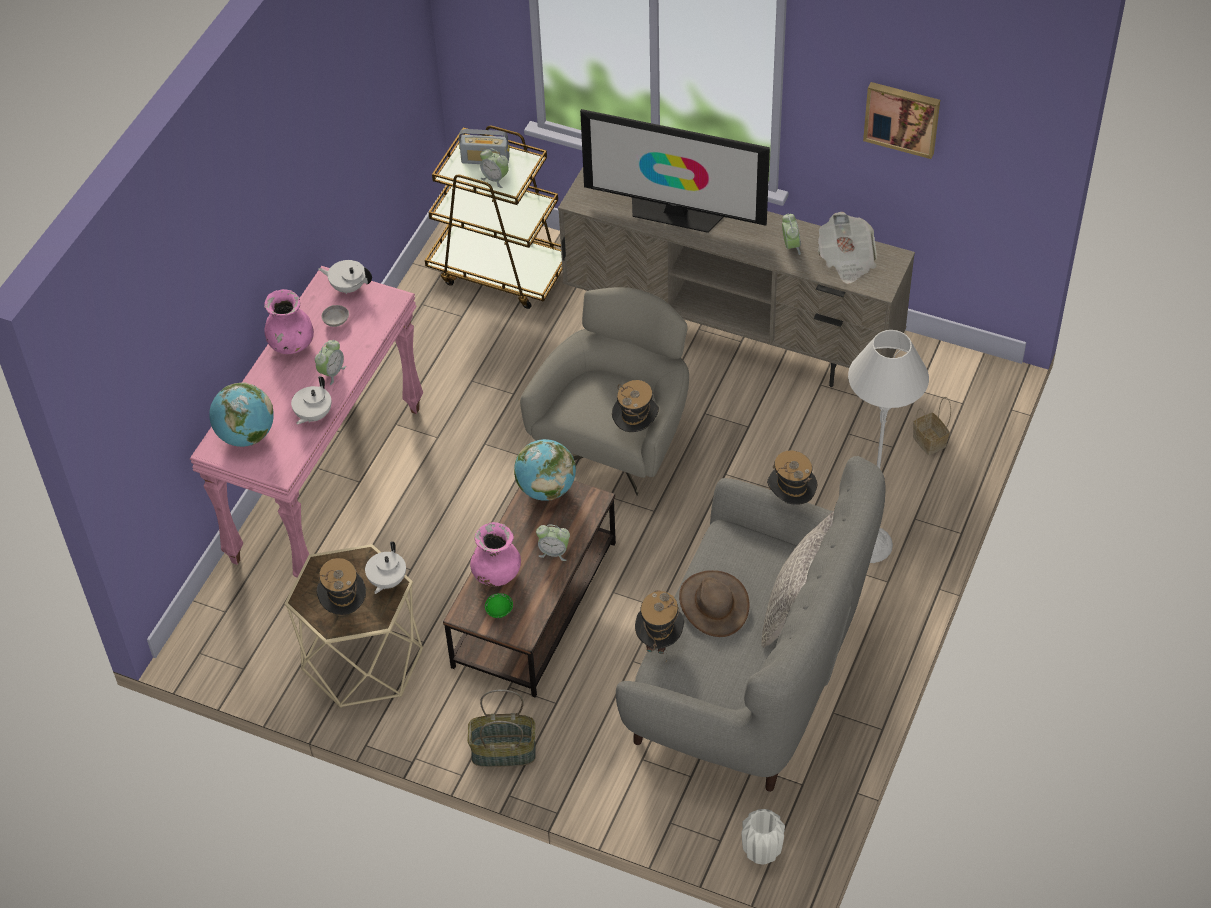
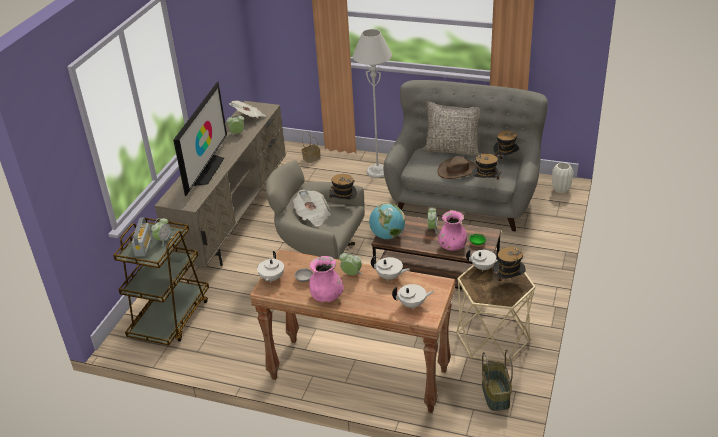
camera: 95 degrees left, 15 degrees down
pink console table [190,266,423,578] -> brown console table [250,250,456,413]
globe [209,382,274,447] -> white teapot [392,284,434,309]
basket [468,689,536,767] -> basket moved to [482,350,513,411]
hat [767,450,817,505] -> hat moved to [493,130,519,159]
picture [863,82,940,159] -> none
none -> newspaper [293,189,331,226]

